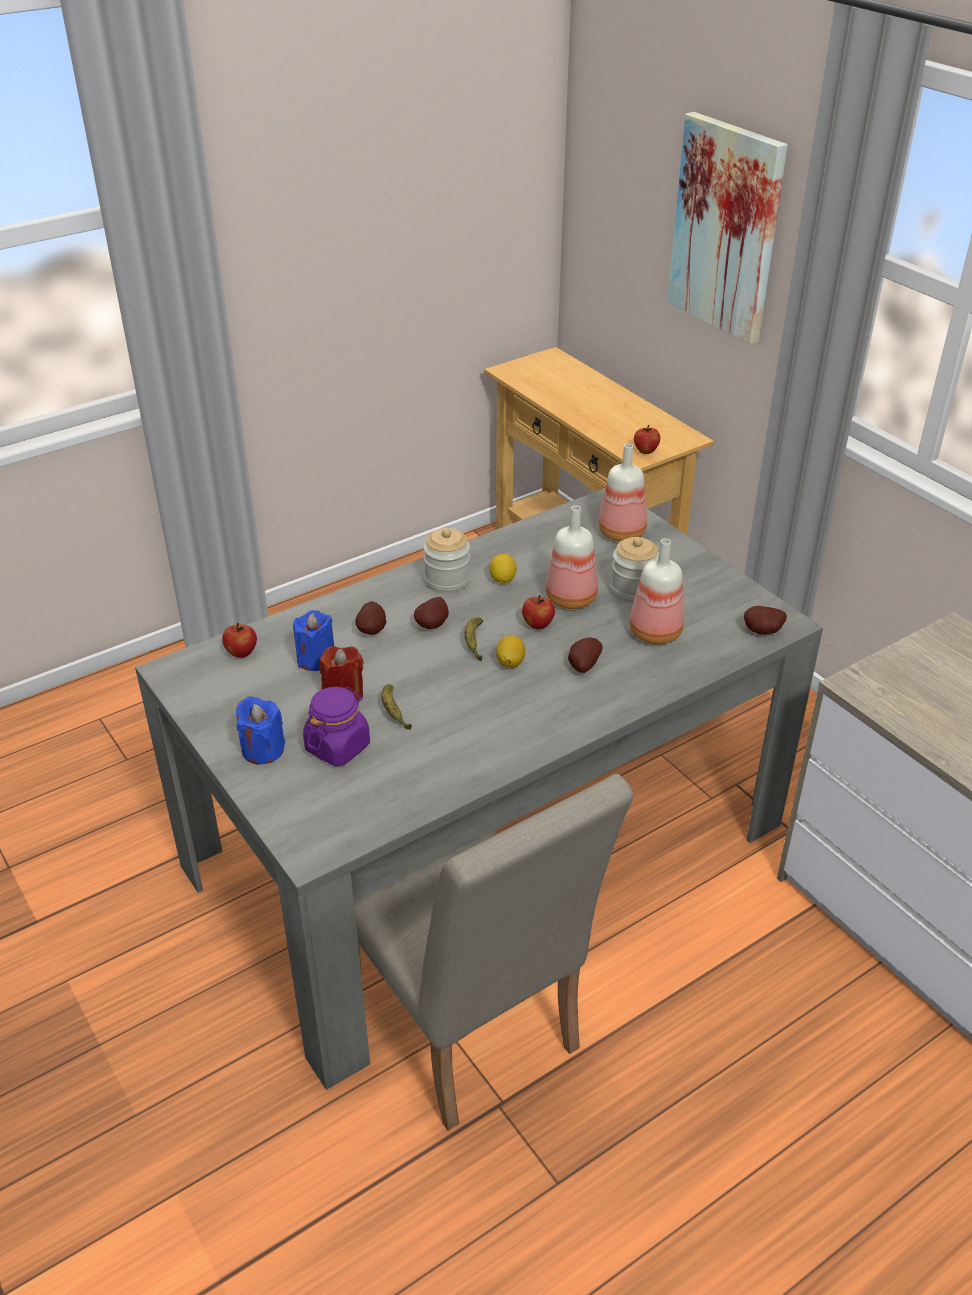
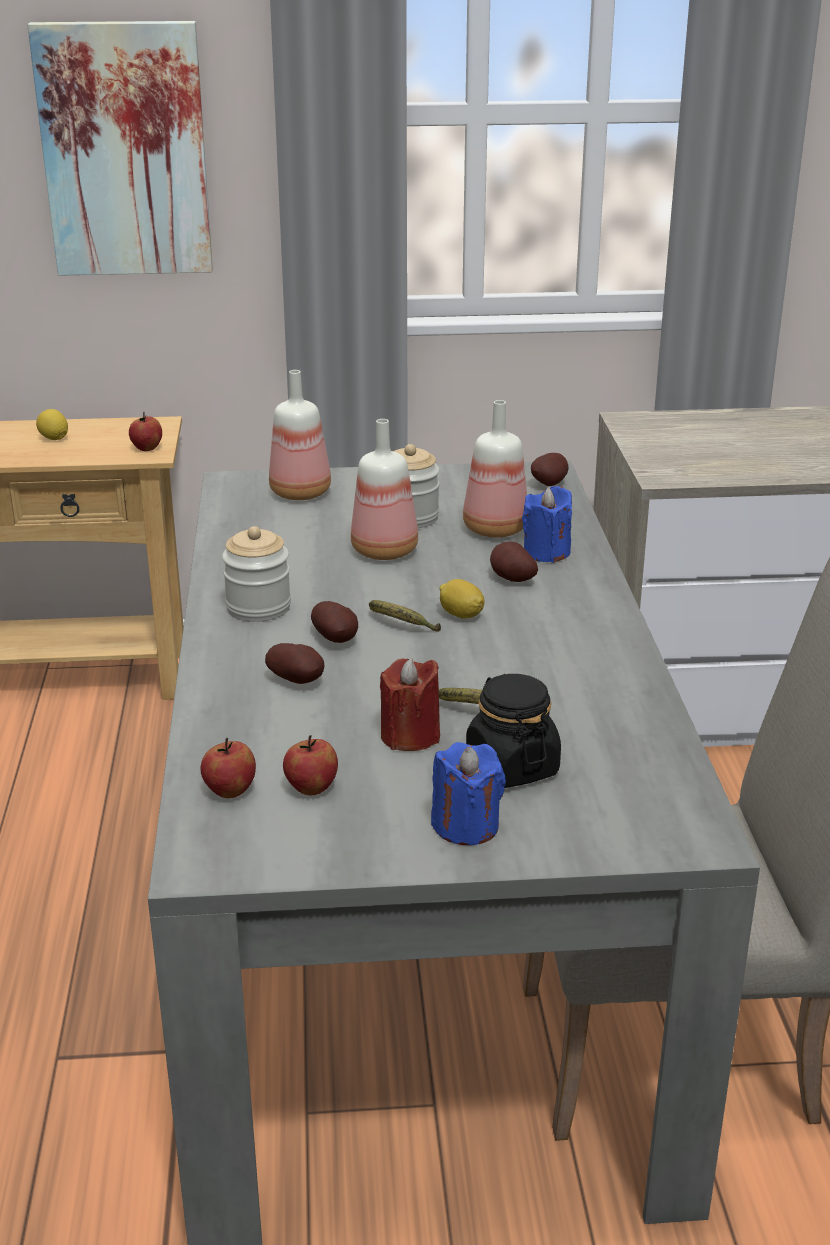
camera: 60 degrees left, 10 degrees down
blue candle [293,610,334,671] -> blue candle moved to [522,486,572,563]
purple jar [303,687,370,766] -> black jar [466,674,561,788]
lemon [490,554,517,584] -> lemon moved to [36,409,68,440]
apple [522,595,555,629] -> apple moved to [283,735,338,795]

